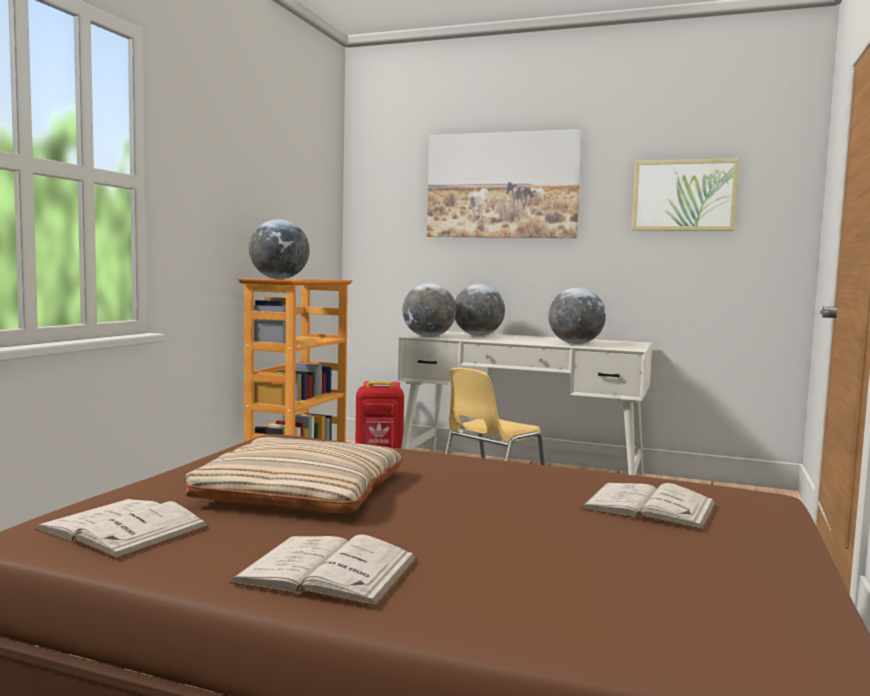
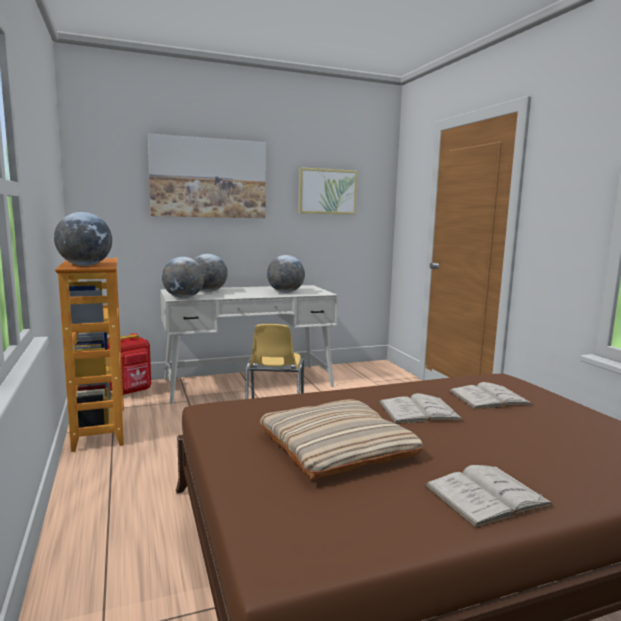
camera: 40 degrees left, 5 degrees up
white book [34,499,209,559] -> white book moved to [378,393,464,424]

